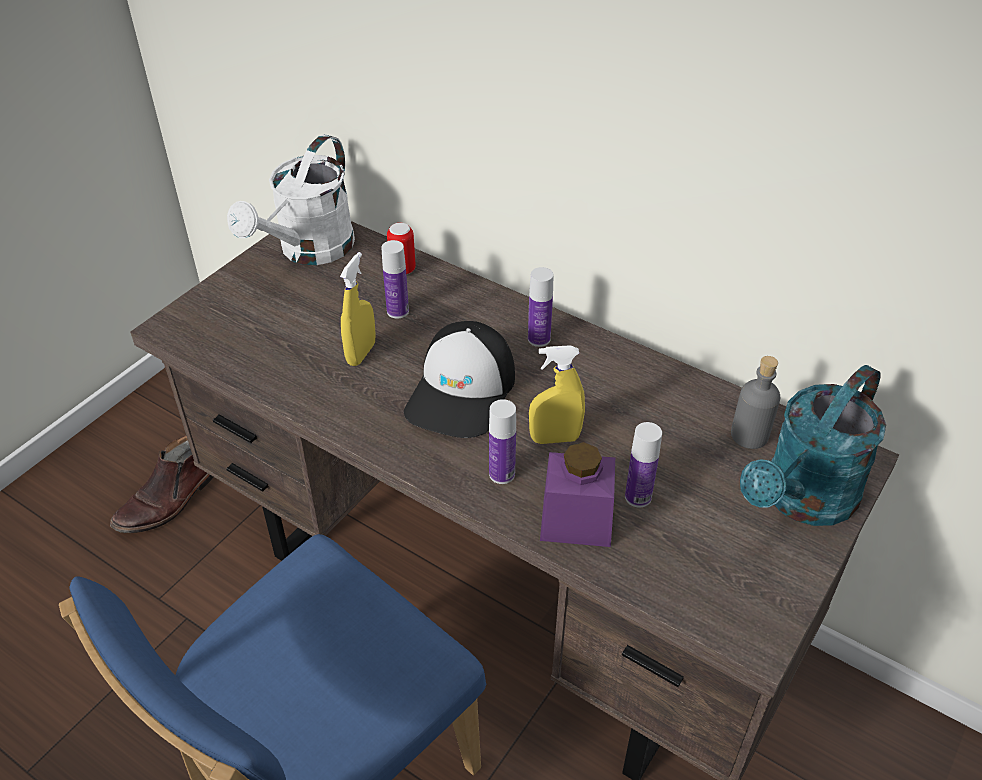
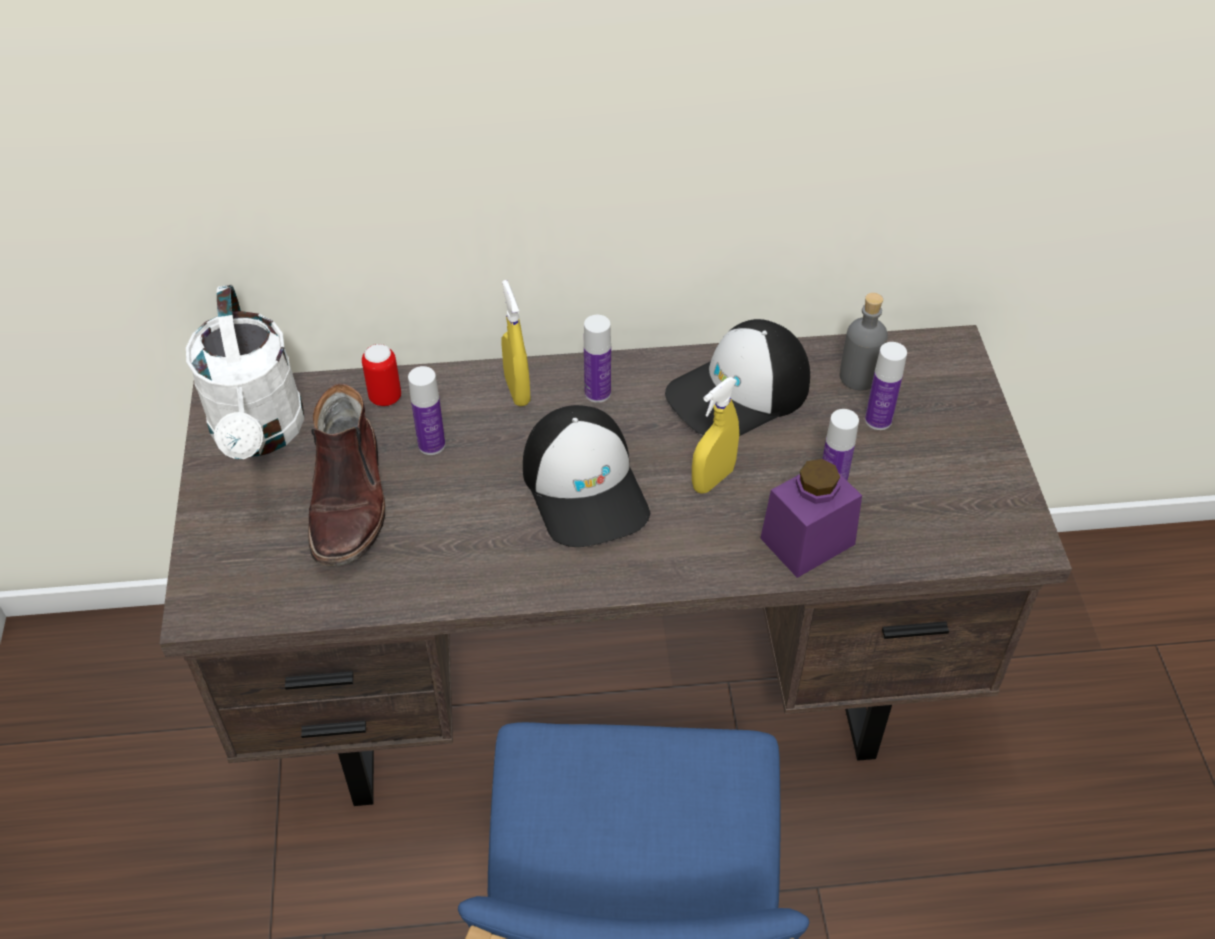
camera: 40 degrees left, 5 degrees up
brown boot [110,436,214,533] -> brown boot moved to [308,383,385,566]
yellow spray bottle [340,252,376,366] -> yellow spray bottle moved to [502,280,530,406]
bottle [489,399,516,484] -> bottle moved to [865,342,907,430]
turquoise watering can [740,365,886,526] -> none
none -> cap [665,319,810,436]

